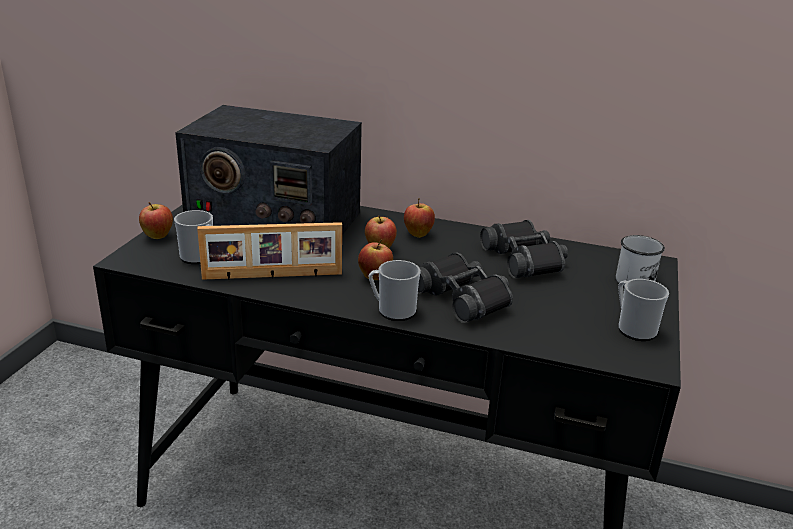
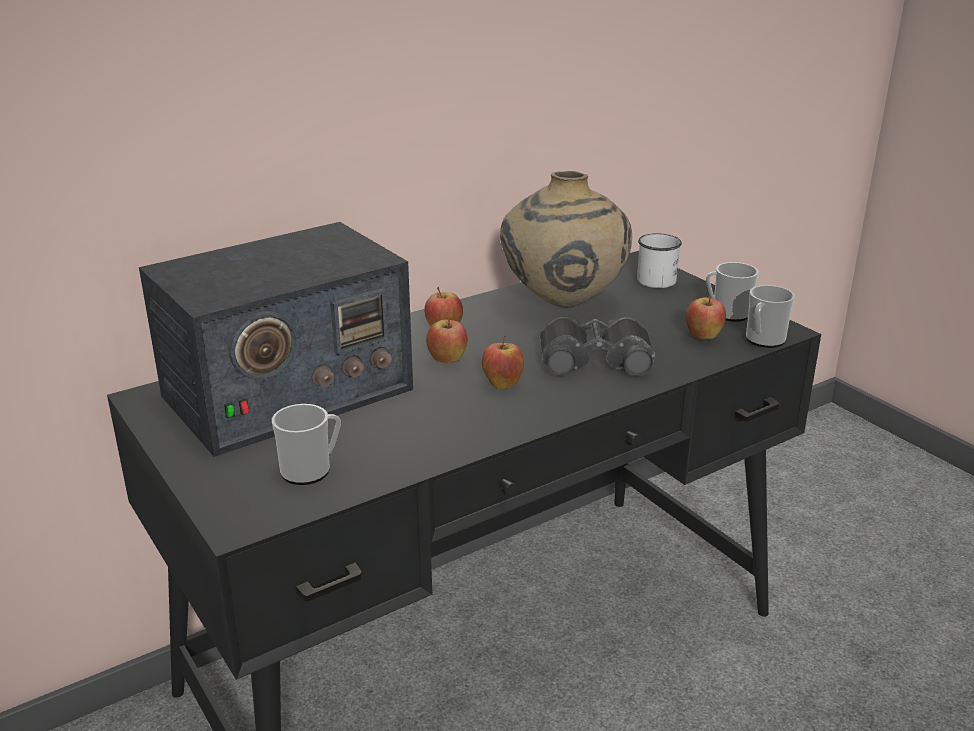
camera: 50 degrees left, 0 degrees up
apple [139,202,173,239] -> apple moved to [686,296,726,339]
picture frame [197,222,342,280] -> none
mug [369,260,421,321] -> mug moved to [746,285,795,348]
black binoculars [480,220,568,278] -> beige vase [500,171,632,308]

